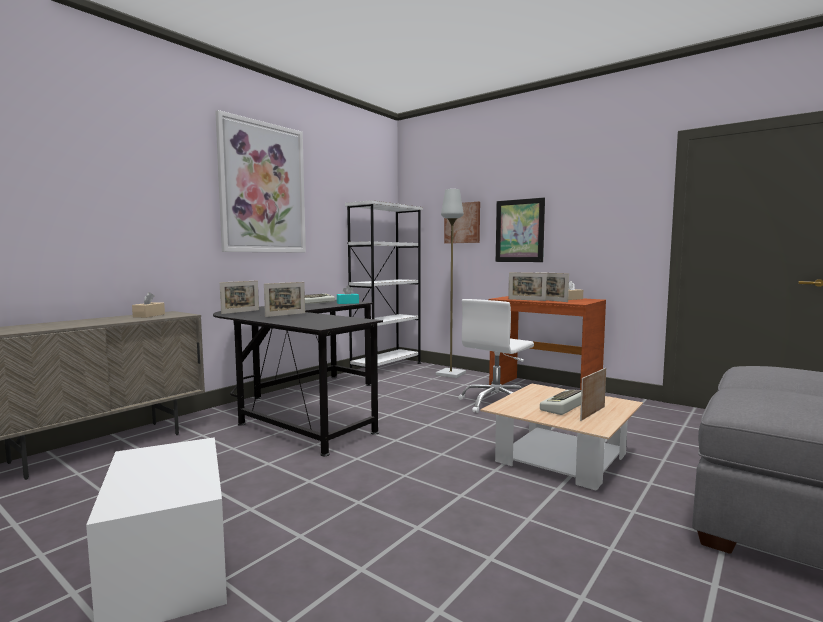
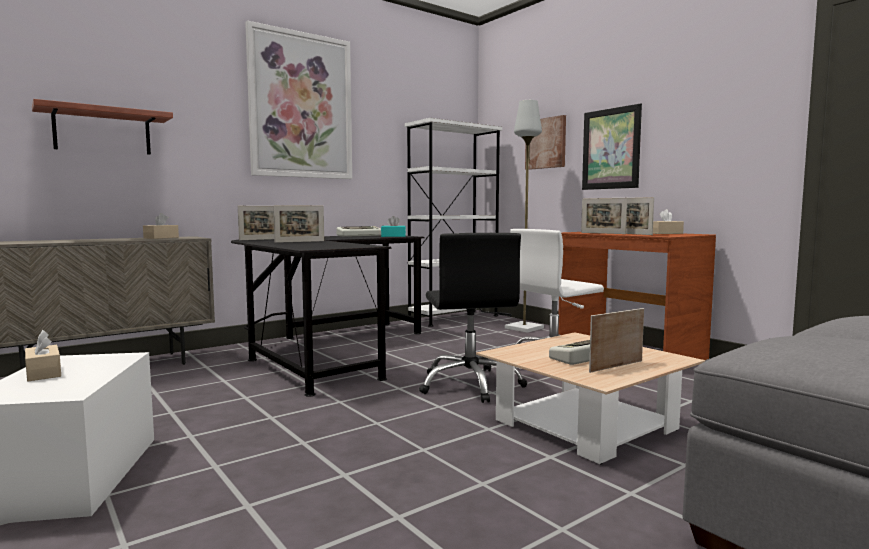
camera: 15 degrees right, 0 degrees up
none -> beige tissue box [25,330,61,381]
none -> shelf [32,99,173,155]
none -> black office chair [419,233,527,403]

